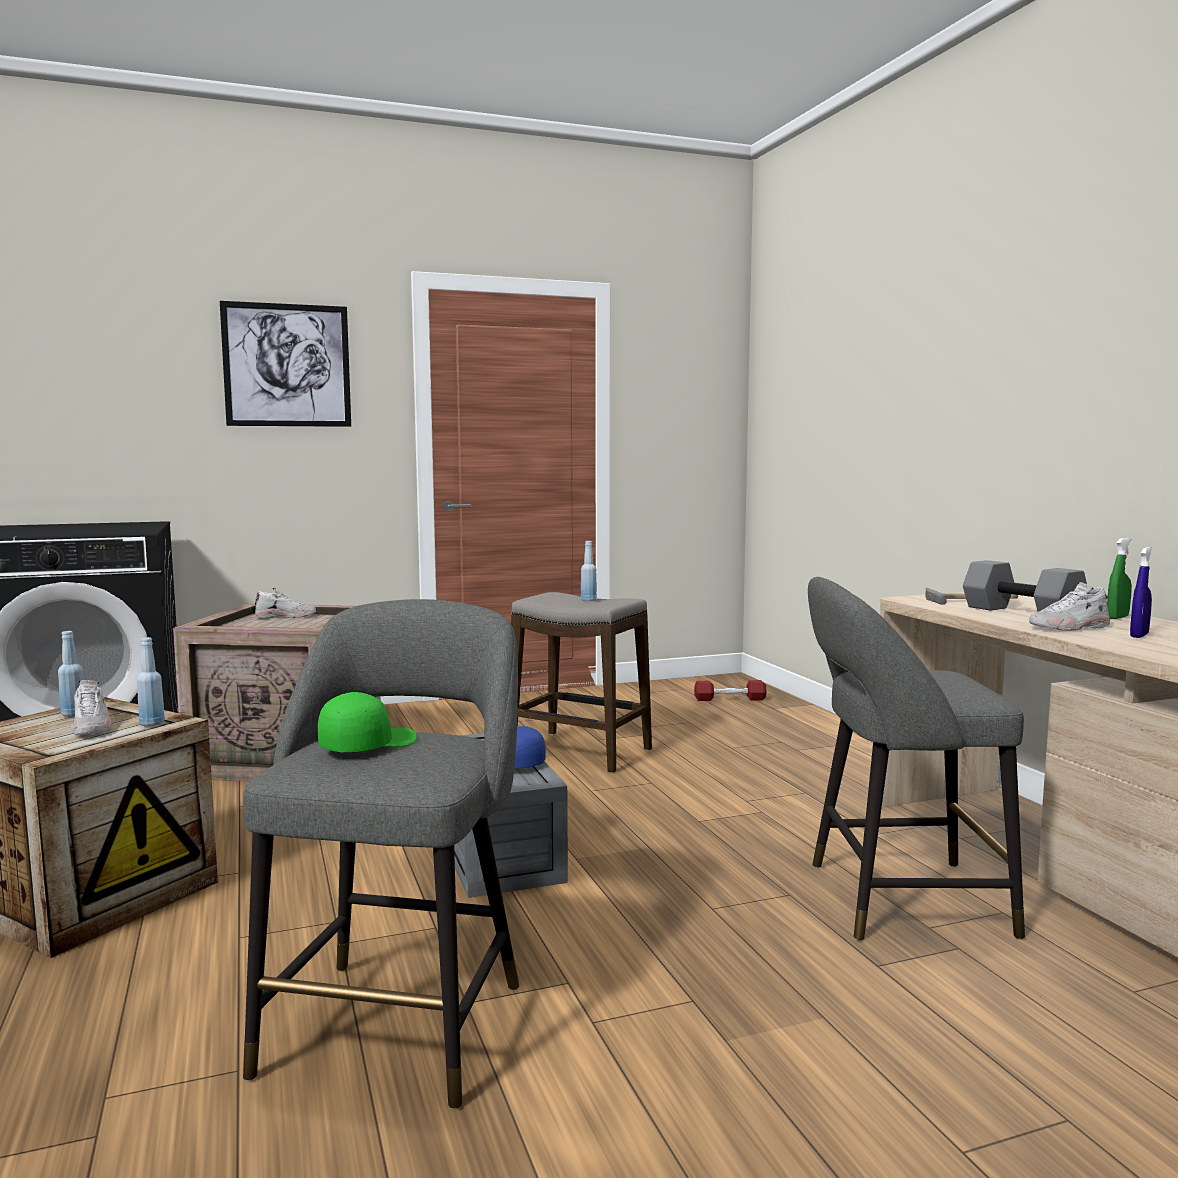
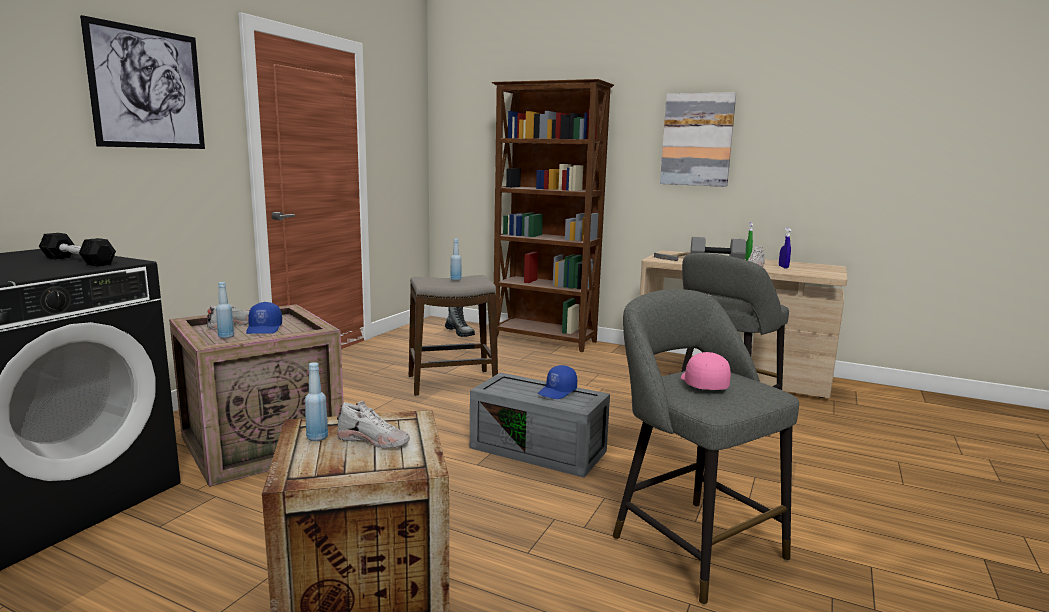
camera: 45 degrees left, 5 degrees up
blue bottle [137,637,165,727] -> blue bottle moved to [216,282,234,339]
green cap [318,692,417,753] -> pink cap [681,352,731,390]
red dumbbell [694,680,767,701] -> boot [445,307,475,337]
none -> black dumbbell [39,233,116,266]
none -> blue cap [246,302,282,334]
none -> brown bookcase [492,79,614,352]
none -> picture [660,92,736,187]

